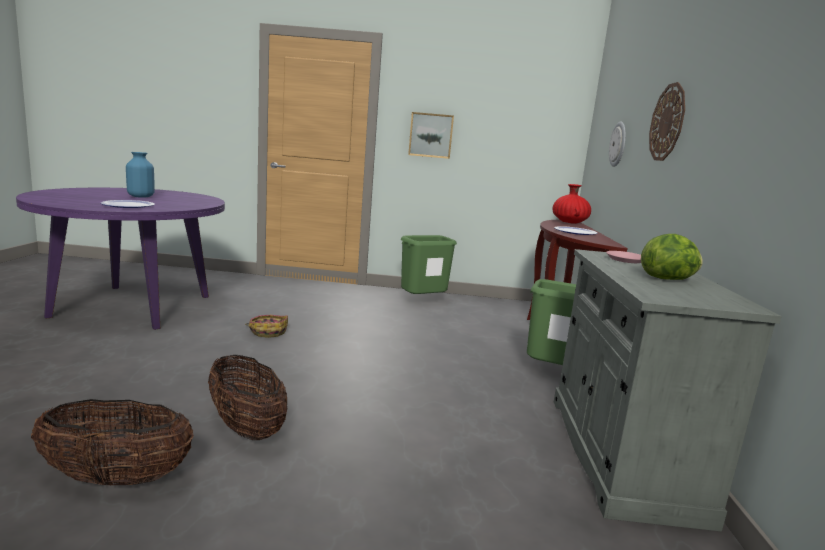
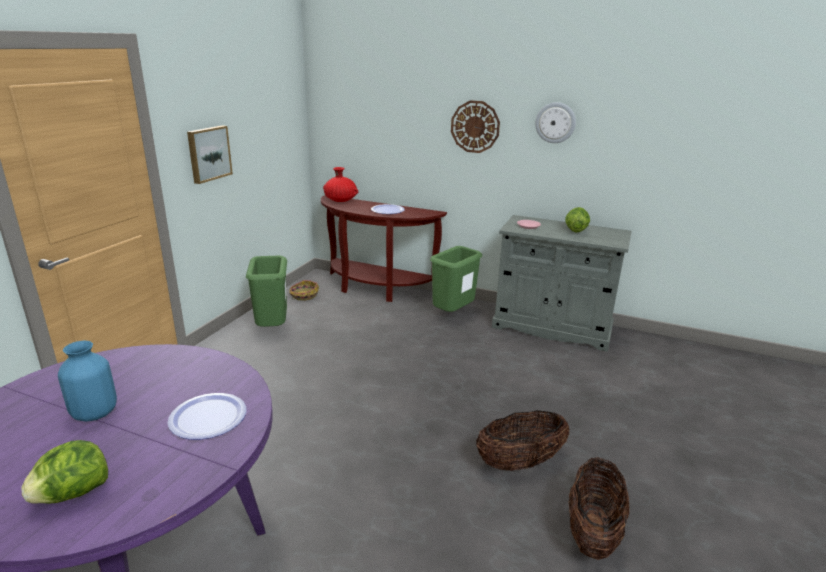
camera: 70 degrees left, 10 degrees up
basket [245,315,288,338] -> basket moved to [289,280,319,301]
wall clock [609,121,626,167] -> wall clock moved to [535,102,576,143]
none -> lettuce [21,440,108,504]

